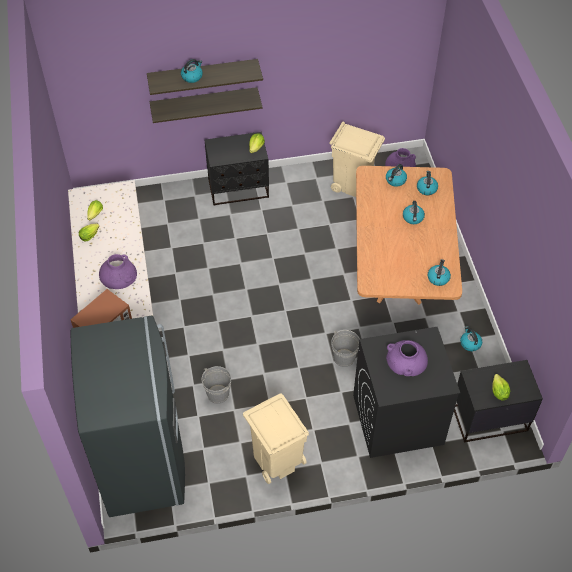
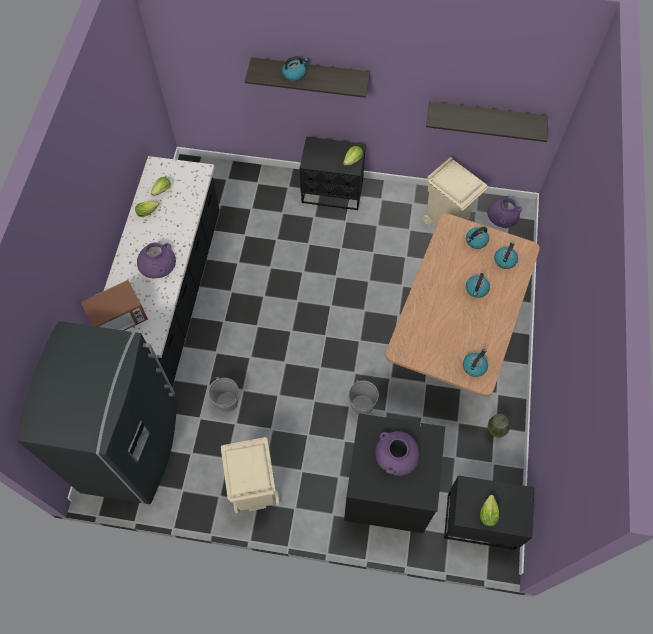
camera: 20 degrees right, 10 degrees up
shelf [150,87,263,123] -> shelf moved to [426,101,548,142]
kettle [460,326,482,351] -> vase [488,414,510,438]

